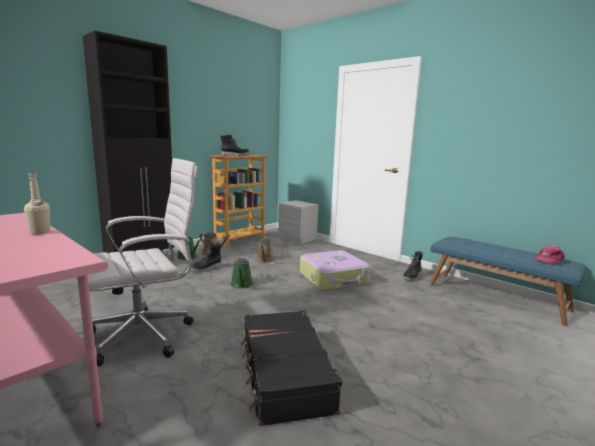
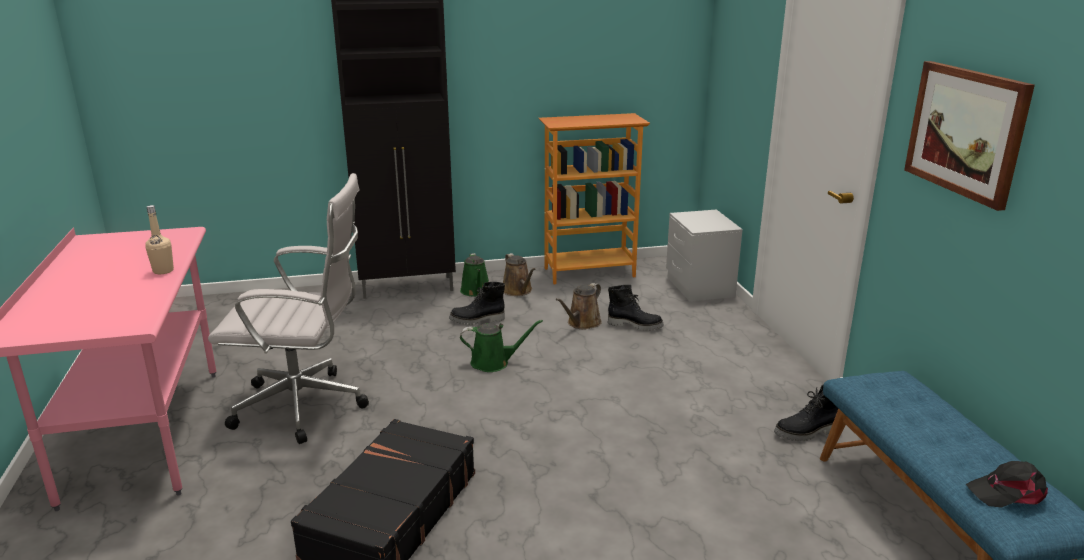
camera: 35 degrees right, 10 degrees up
black boot [221,134,250,156] -> black boot moved to [608,285,664,331]
green watering can [230,257,253,288] -> green watering can turned 120 degrees counterclockwise [460,320,543,372]
suitcase [300,250,370,291] -> none
pink cap [535,245,565,265] -> black cap [966,461,1048,508]
none -> picture [904,61,1035,211]

